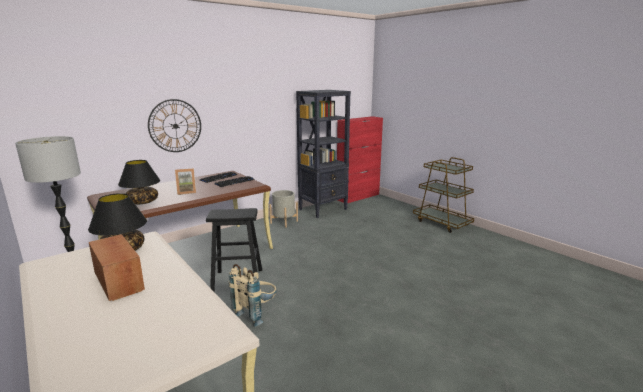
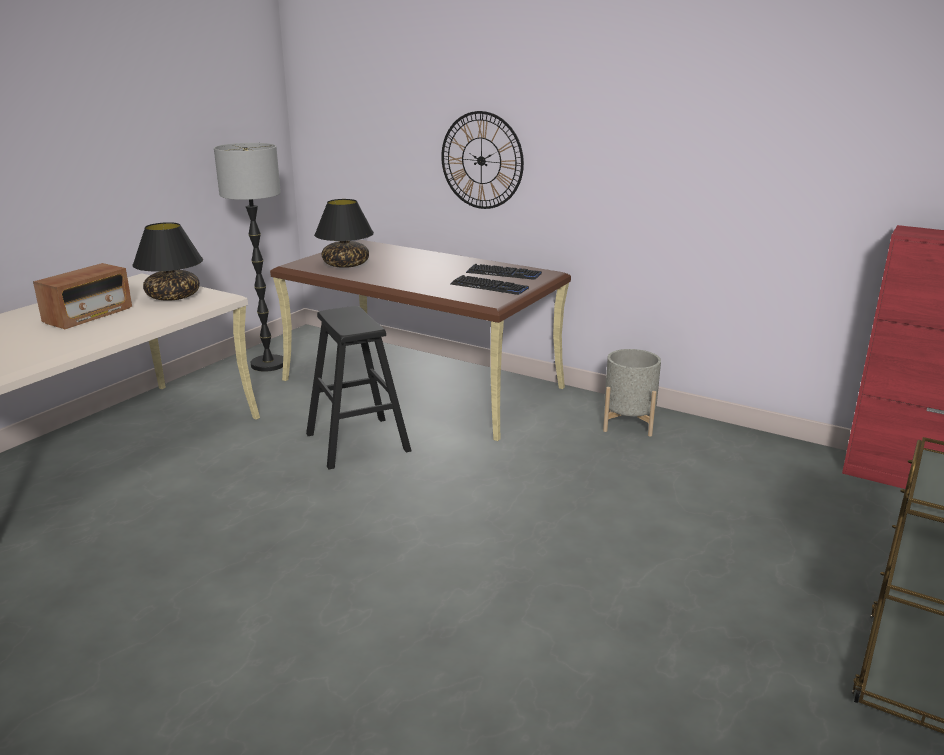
camera: 70 degrees right, 5 degrees up
picture frame [175,168,196,195] -> none
beige backpack [229,264,277,327] -> none
black bookcase [296,90,351,218] -> none

